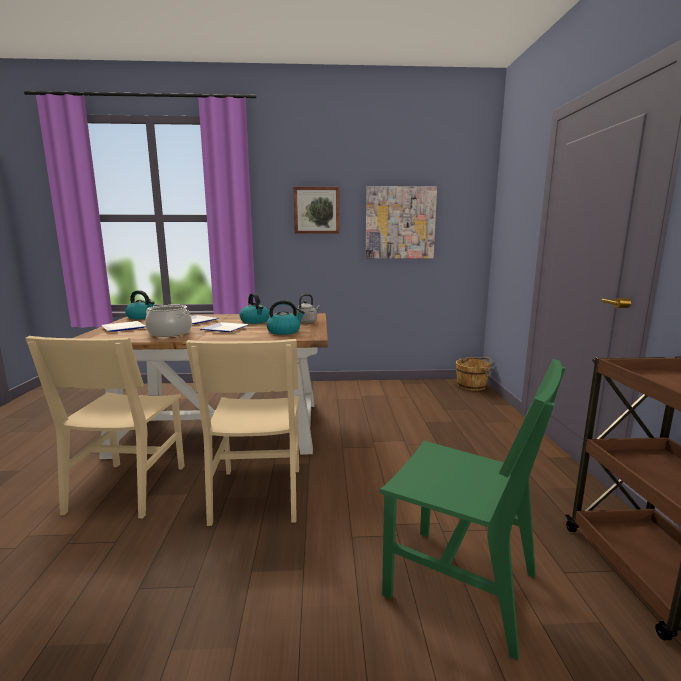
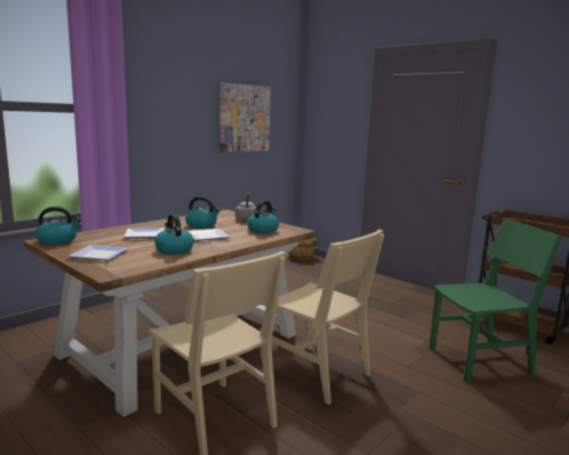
camera: 45 degrees left, 0 degrees up
cooking pot [145,305,192,337] -> kettle [155,214,194,254]
picture [294,187,339,234] -> none

